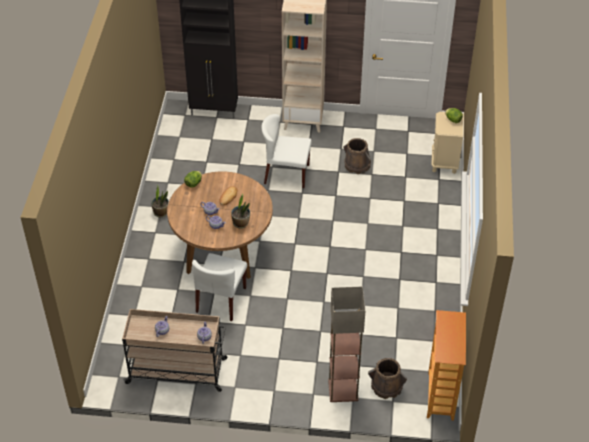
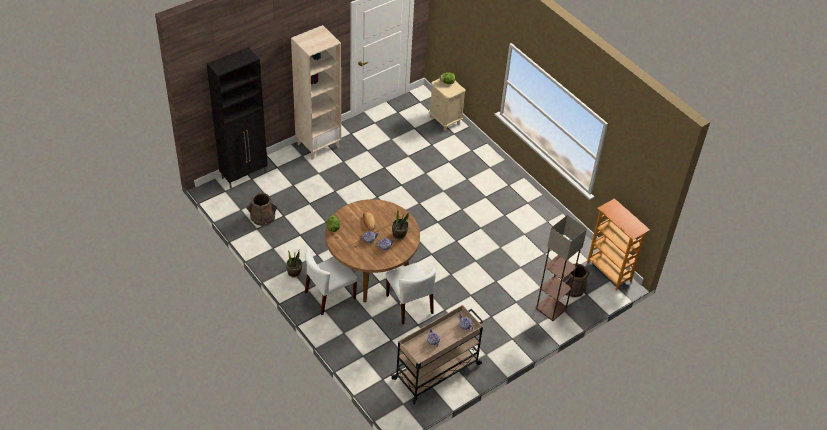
camera: 45 degrees left, 0 degrees up
white chair [262,114,312,188] -> white chair moved to [305,249,358,315]
brown bucket [344,138,371,174] -> brown bucket moved to [246,193,277,226]

